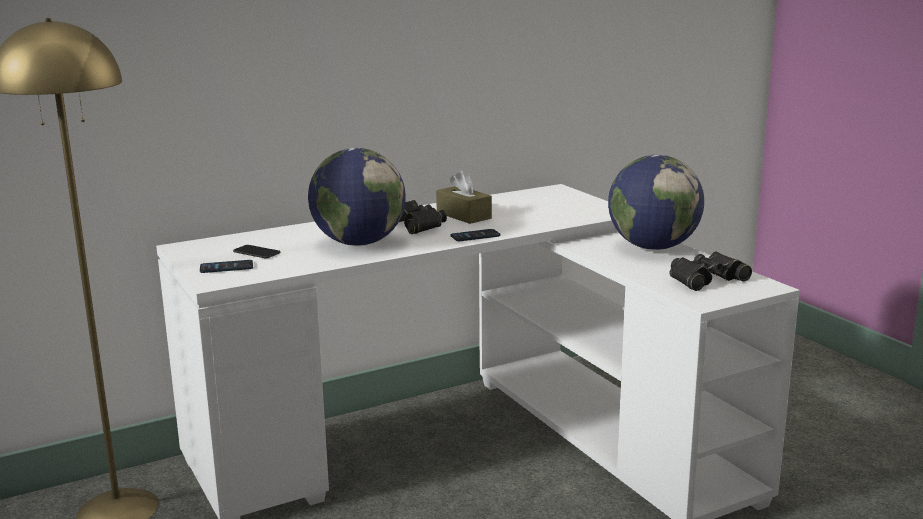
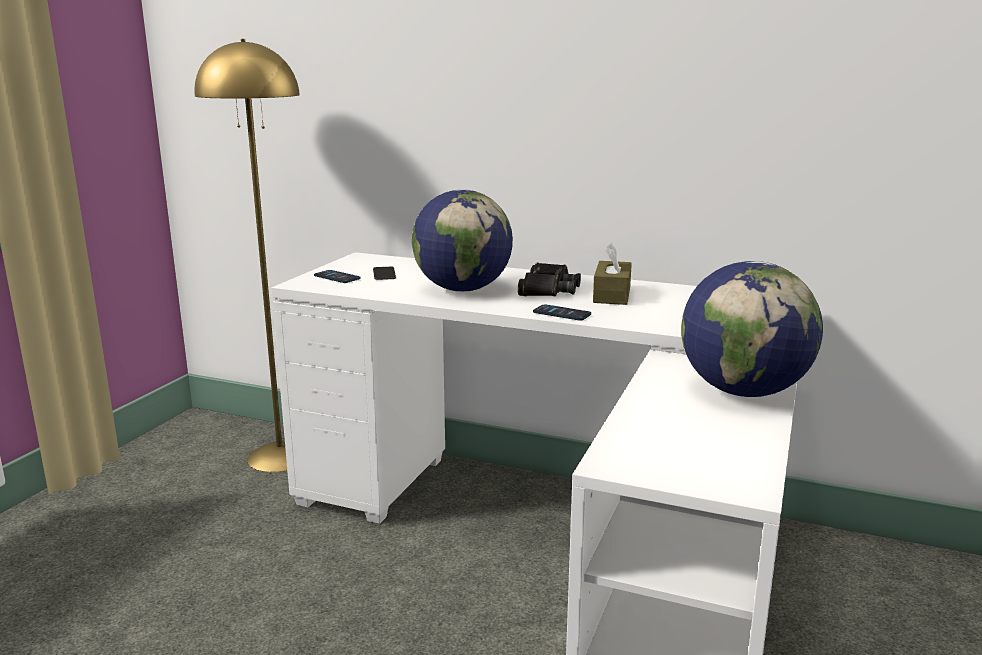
camera: 50 degrees right, 0 degrees up
black binoculars [669,251,752,291] -> none

